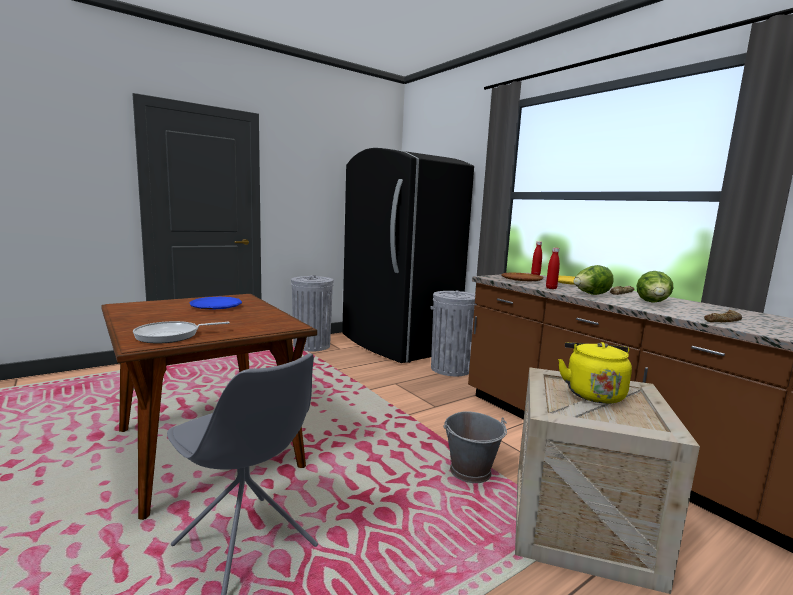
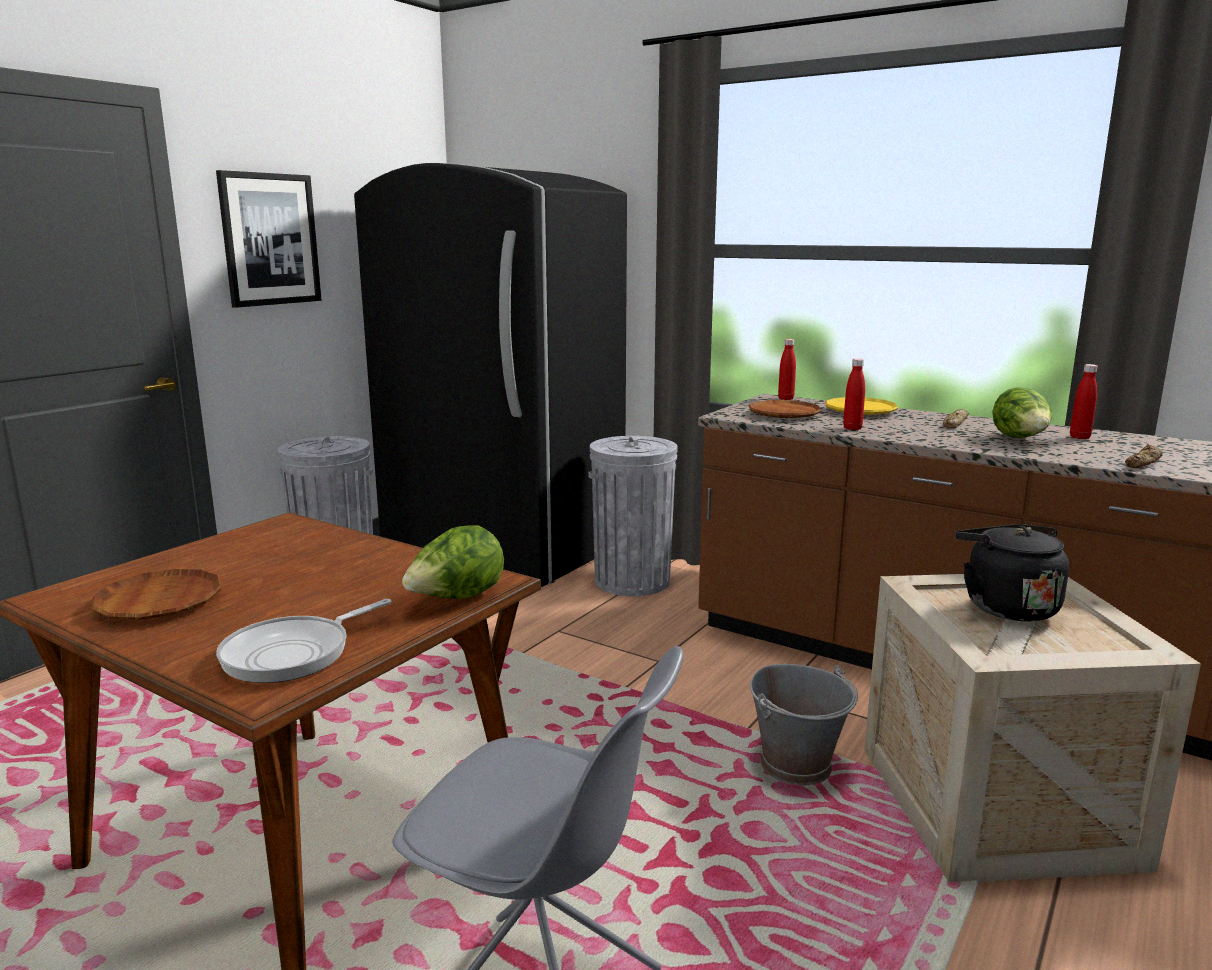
camera: 20 degrees left, 5 degrees up
blue plate [190,297,242,310] -> none
yellow kettle [558,342,632,404] -> black kettle [955,524,1069,622]
lettuce [574,265,614,295] -> lettuce moved to [402,526,504,599]
none -> brown plate [91,569,222,619]
none -> picture [216,170,322,308]
none -> red bottle [1070,364,1098,439]

